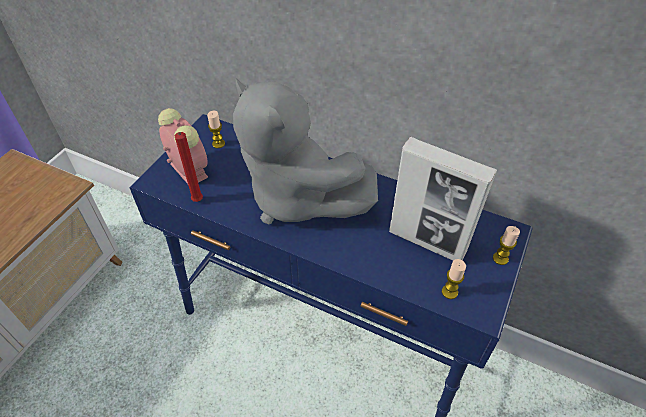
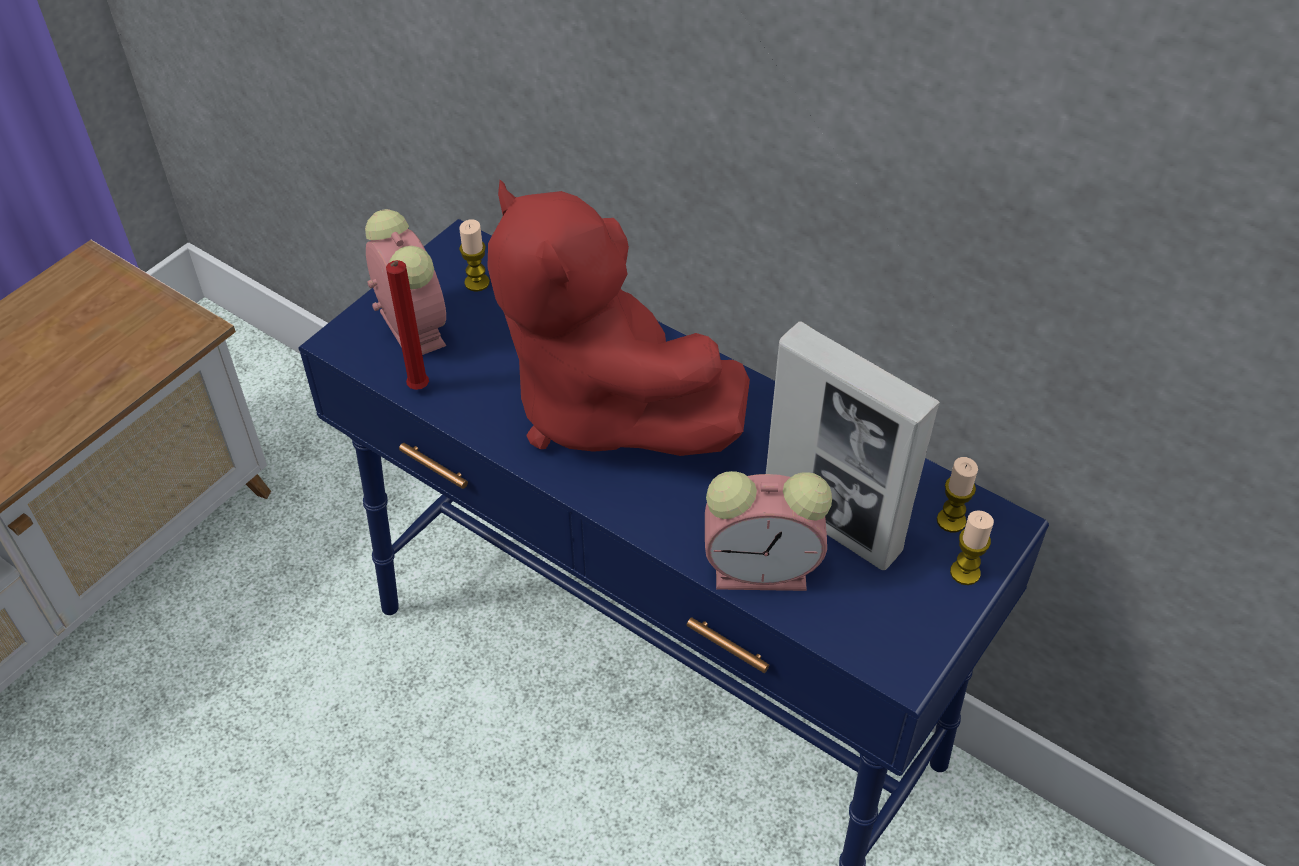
camera: 10 degrees right, 0 degrees up
grey plush toy [233,77,378,224] -> red plush toy [487,180,750,456]
candle [442,259,466,299] -> candle moved to [937,457,978,532]
none -> alarm clock [705,471,832,591]

